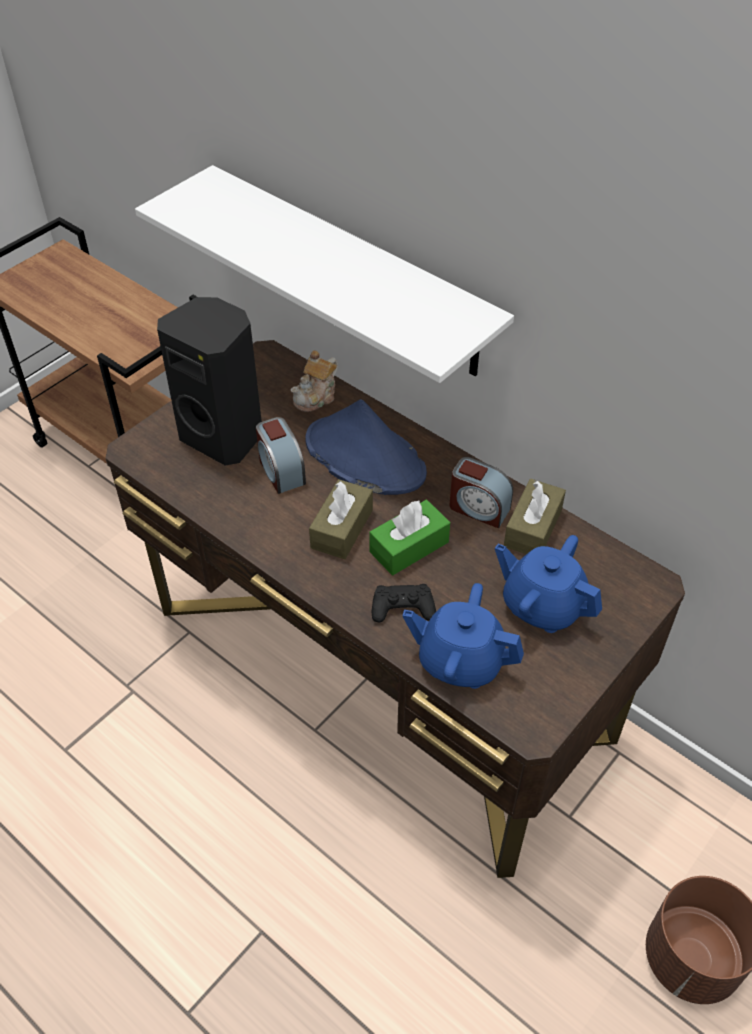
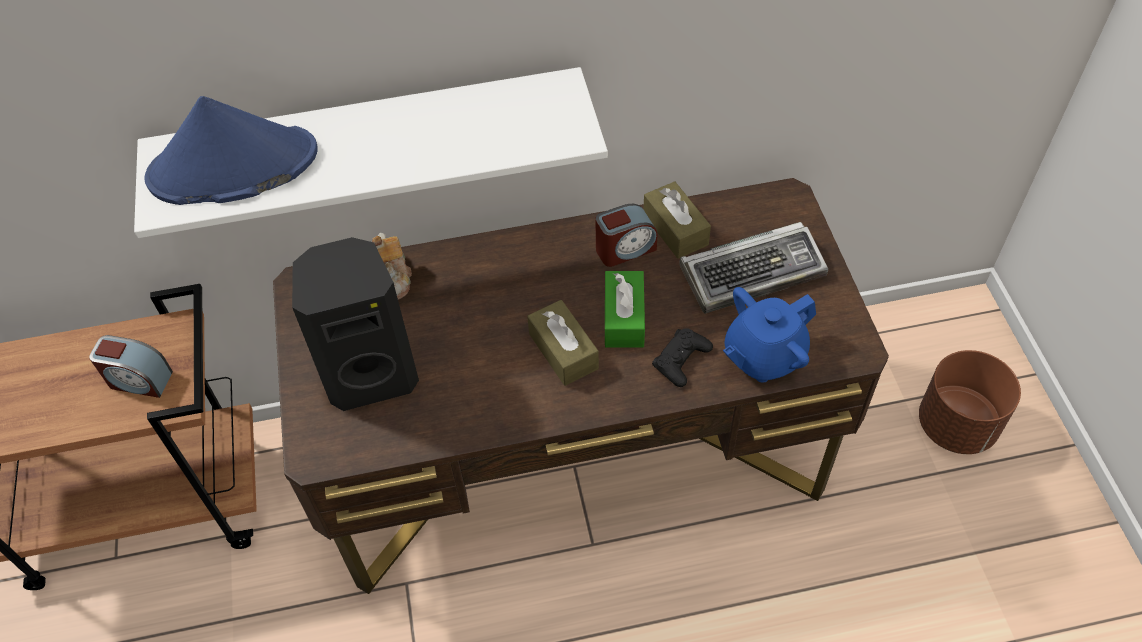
camera: 50 degrees left, 5 degrees up
alarm clock [256,417,306,494] -> alarm clock moved to [89,335,173,398]
blue hat [305,399,427,495] -> blue hat moved to [144,96,318,205]
blue teapot [495,535,602,633] -> keyboard [679,222,828,314]

